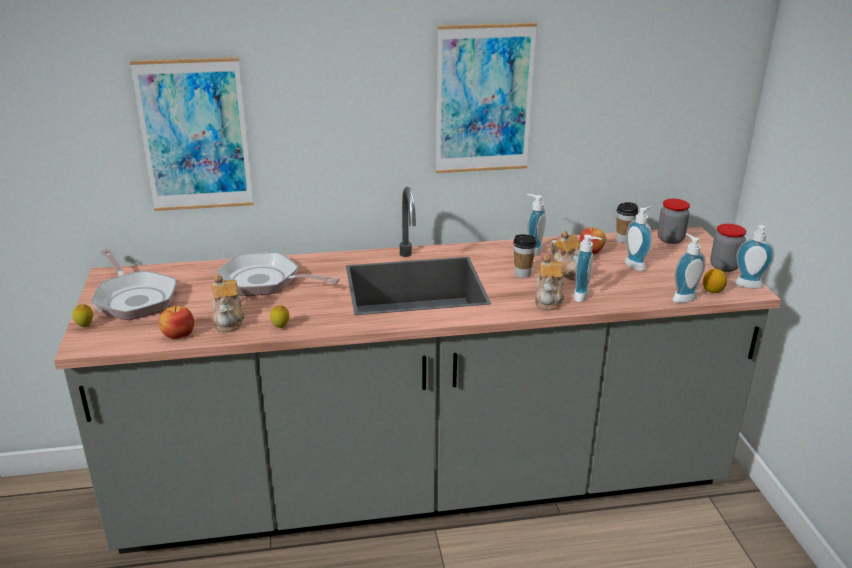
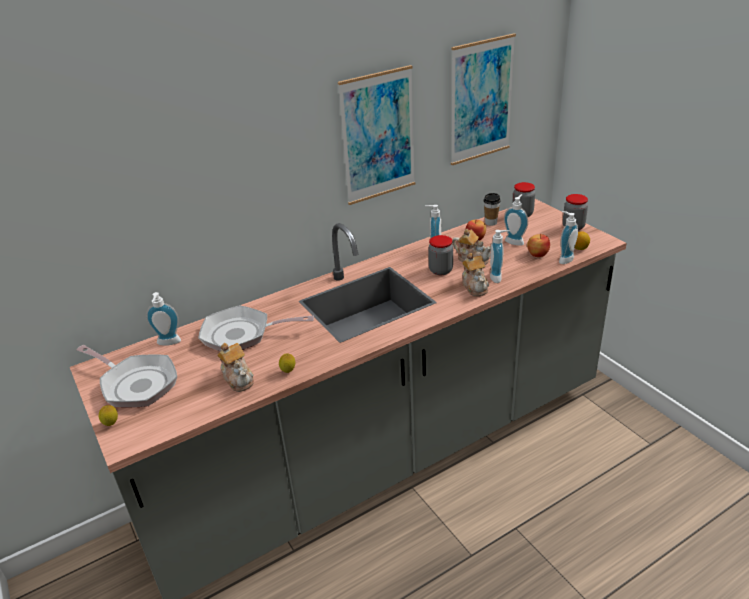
camera: 20 degrees left, 5 degrees up
picture [130,57,253,211] -> picture moved to [451,33,516,165]
apple [158,306,194,339] -> apple moved to [527,234,550,257]
cup [513,234,536,278] -> jar [428,235,453,275]
soap dispenser [735,225,774,289] -> soap dispenser moved to [146,292,181,346]

